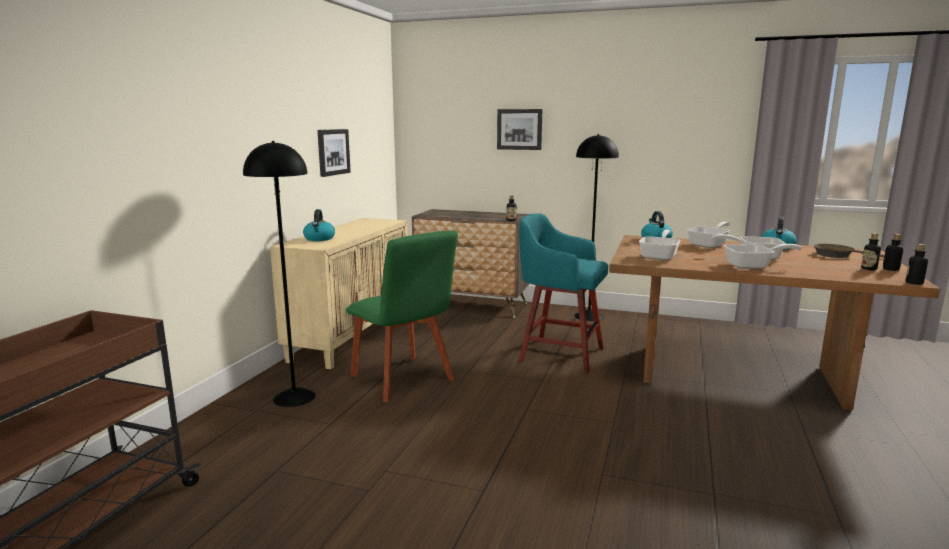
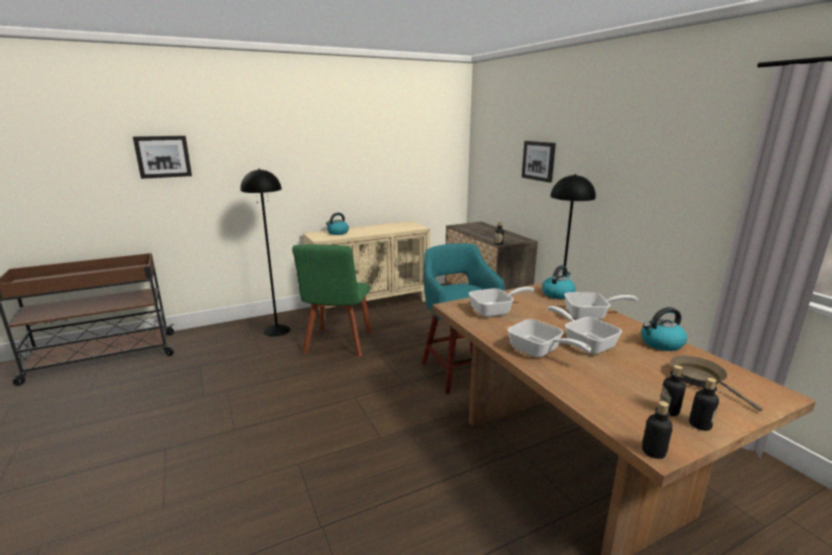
camera: 45 degrees right, 5 degrees up
picture [317,129,351,177] -> picture moved to [133,136,192,179]

